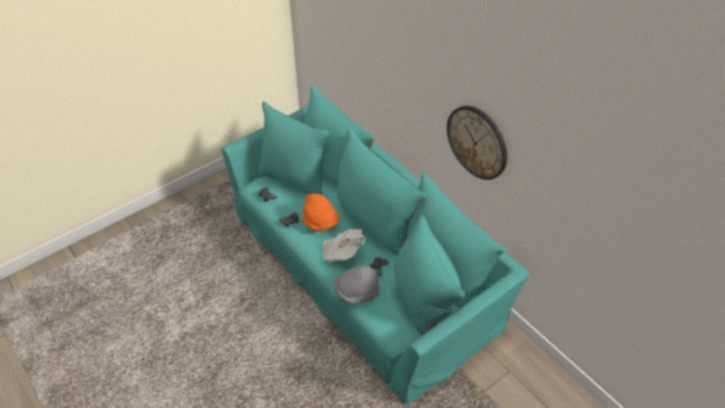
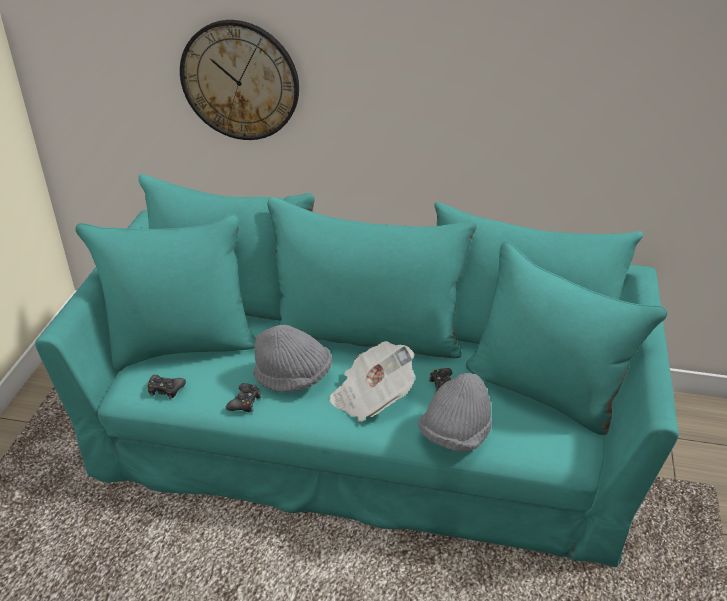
camera: 40 degrees left, 10 degrees down
orange hat [302,193,340,231] -> grey hat [253,325,332,392]
wall clock [447,106,507,180] -> wall clock moved to [180,20,299,140]

